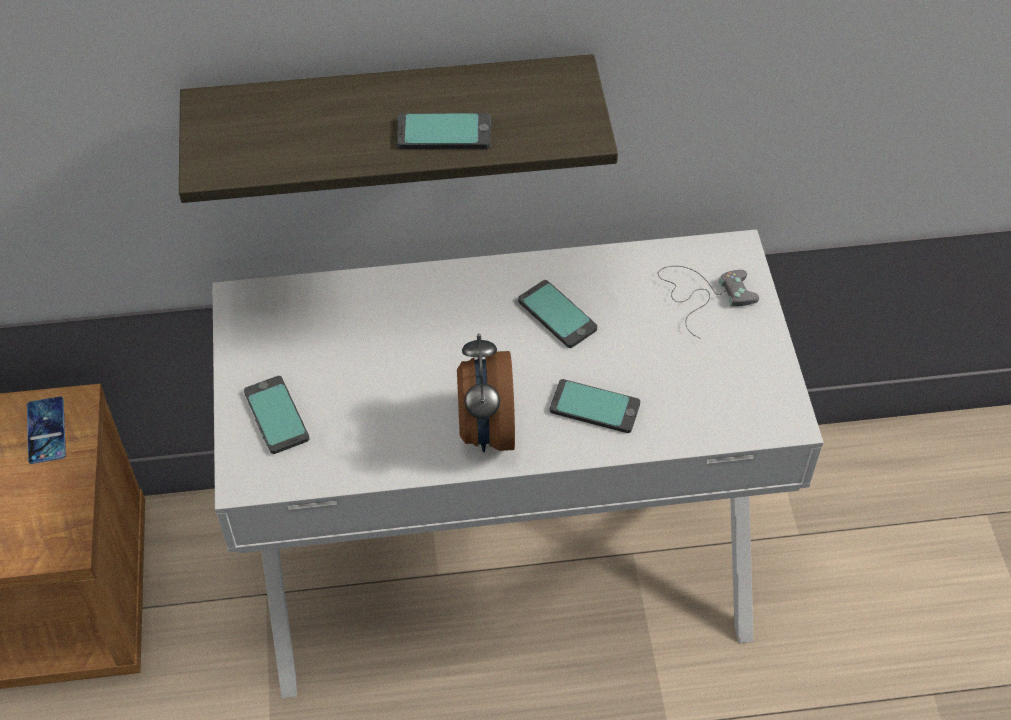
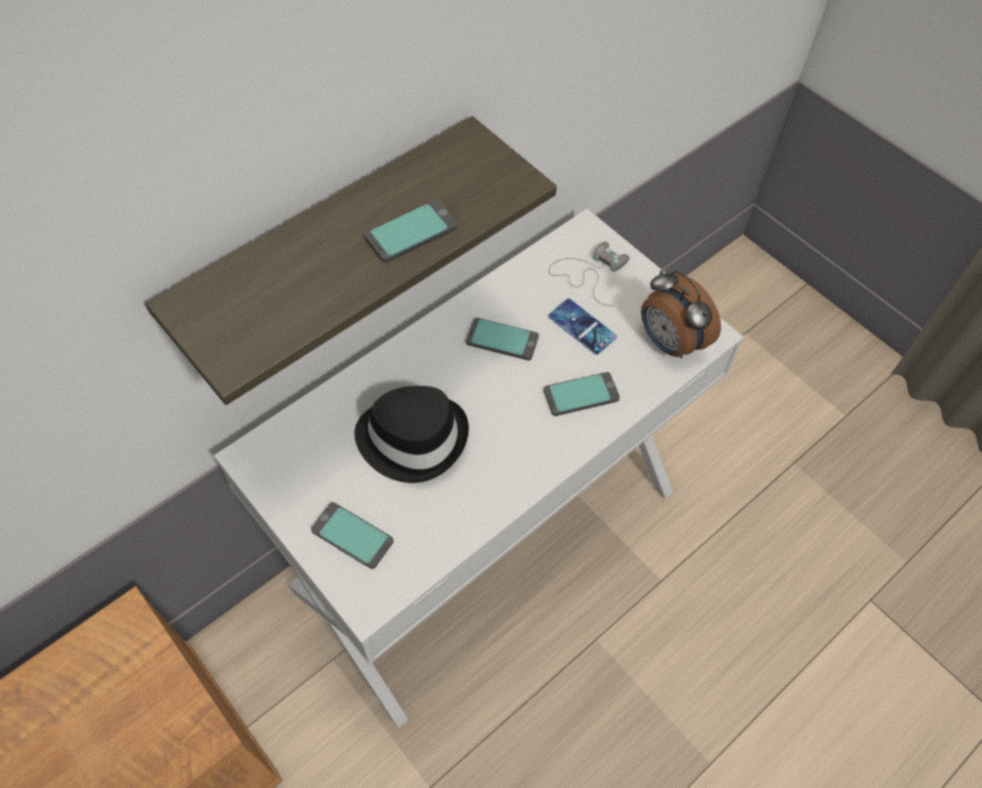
camera: 35 degrees left, 5 degrees up
phone [27,396,66,464] -> phone moved to [548,298,617,355]
alarm clock [457,334,515,452] -> alarm clock moved to [641,270,721,358]
none -> black hat [354,386,469,483]

